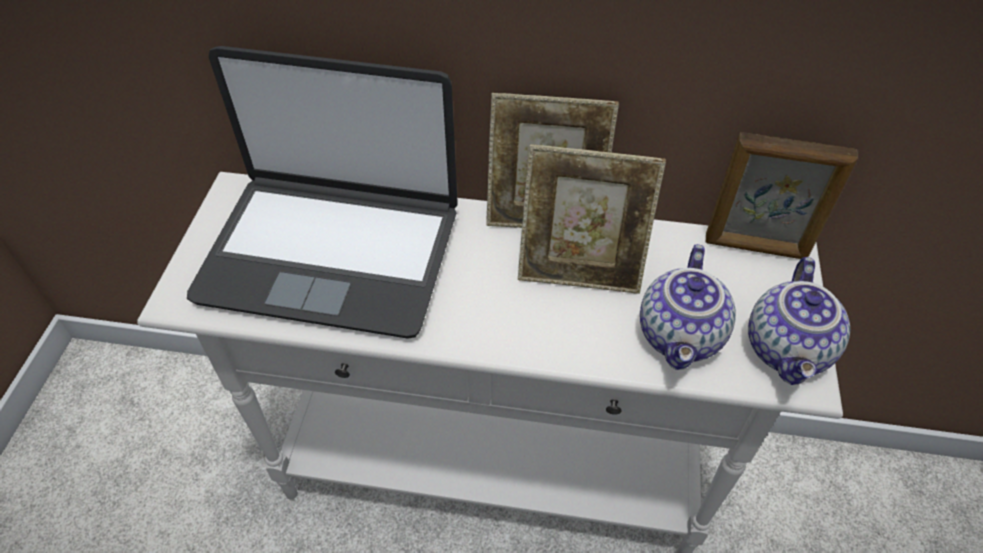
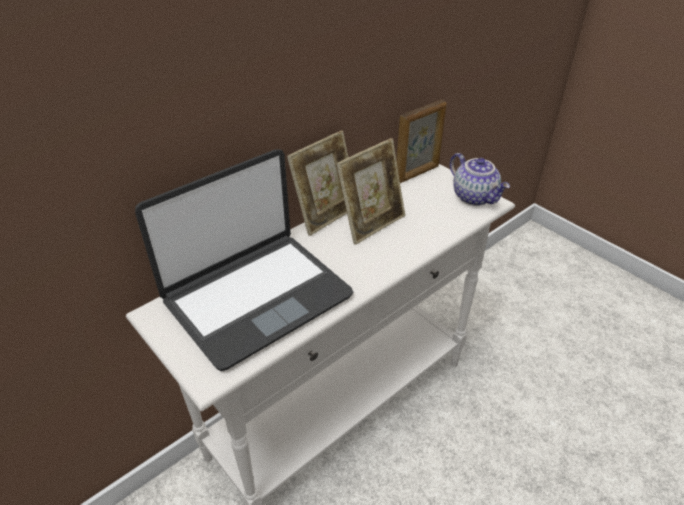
camera: 50 degrees left, 10 degrees down
teapot [640,244,736,370] -> none

